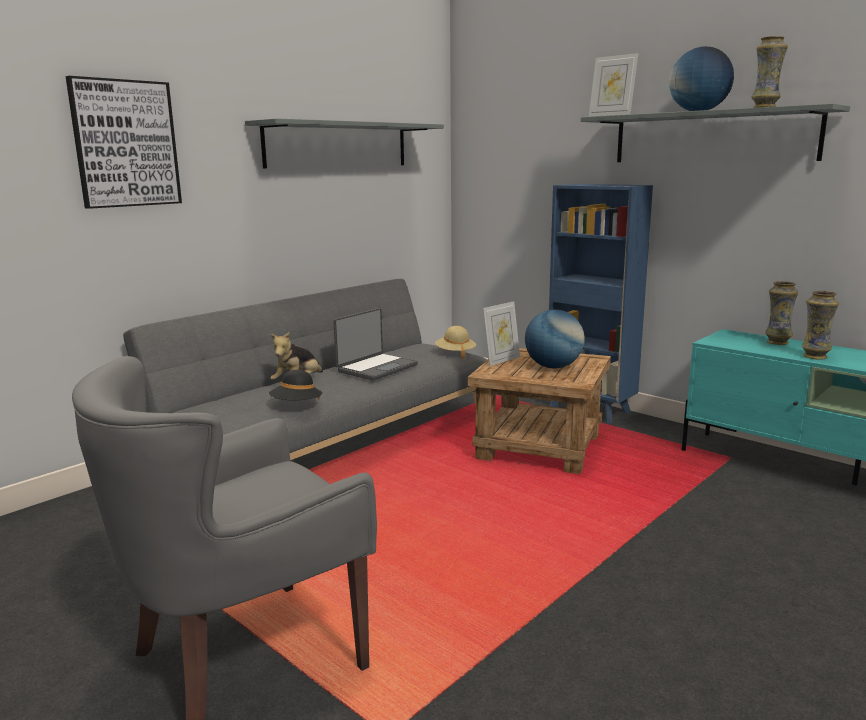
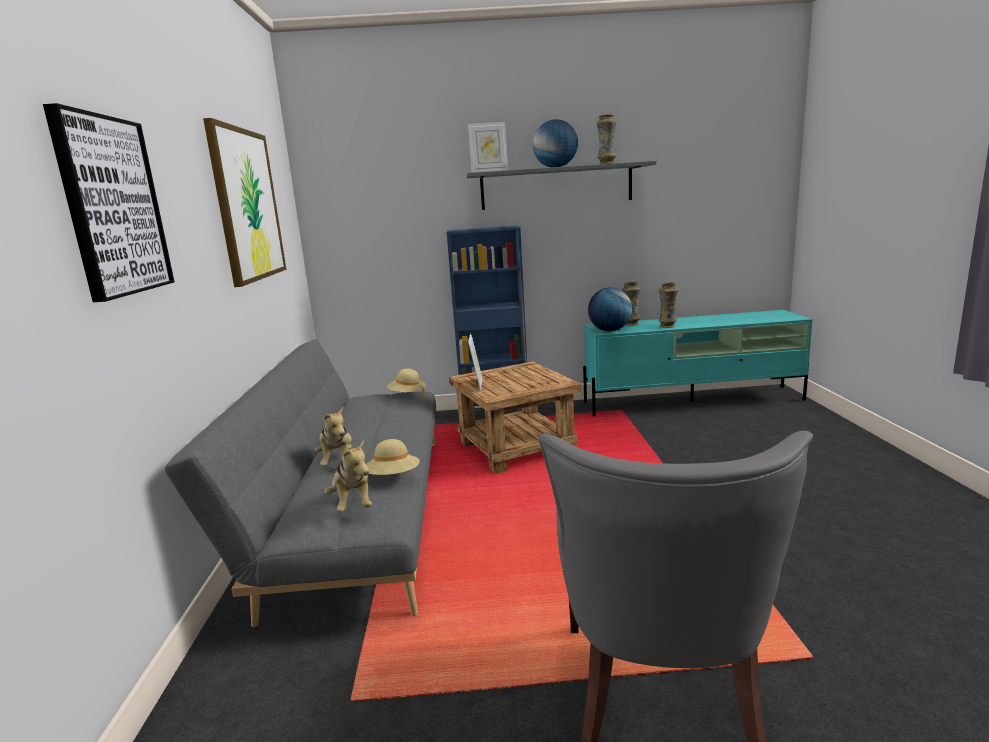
camera: 45 degrees left, 0 degrees up
grey shelf [245,118,444,168] -> picture [203,118,287,287]
black hat [269,370,322,400] -> beige hat [366,439,420,475]
laptop [333,308,418,381] -> none
globe [525,310,585,369] -> globe moved to [588,288,632,331]
none -> plush toy [324,440,372,512]

